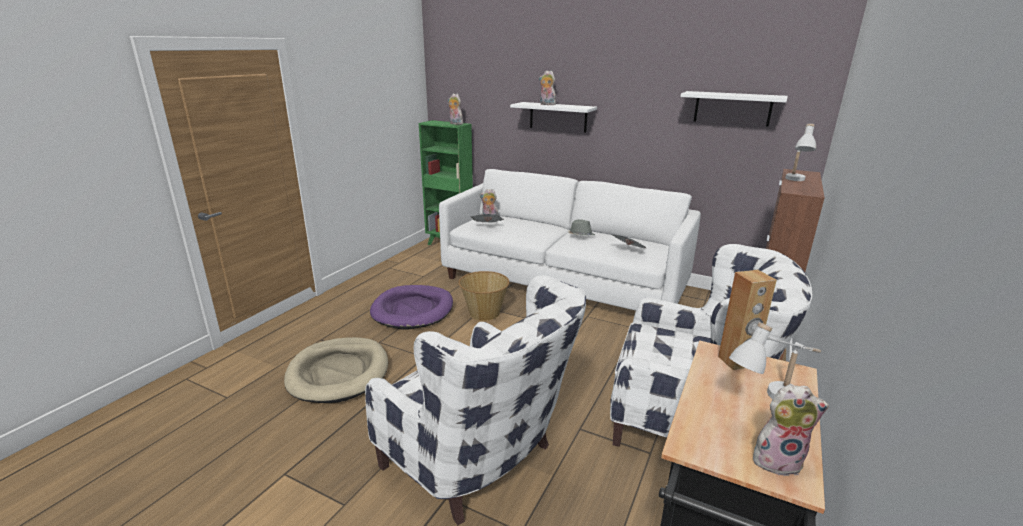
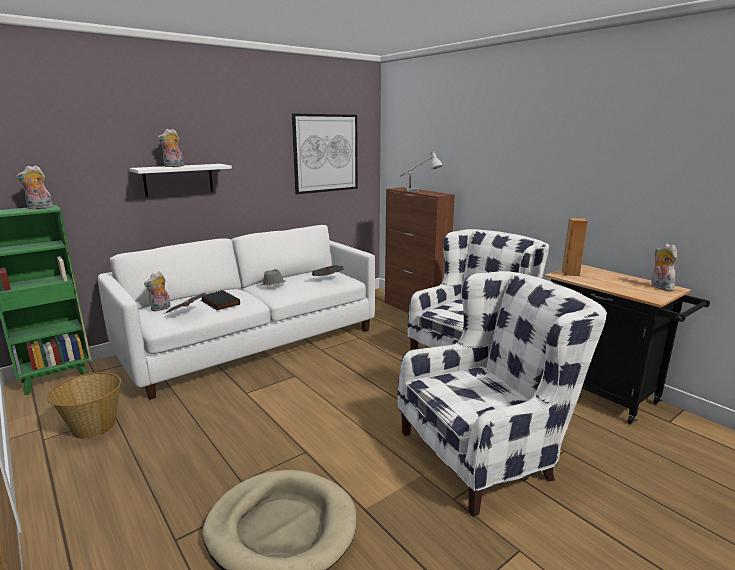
camera: 65 degrees left, 5 degrees down
purple dog bed [370,285,453,329] -> none
basket [459,271,509,321] -> basket moved to [47,372,121,439]
white shelf [681,91,788,127] -> picture [292,114,358,194]
white table lamp [729,322,821,399] -> none
plush toy [753,384,829,476] -> plush toy turned 45 degrees counterclockwise [651,243,677,291]
none -> black book [201,290,240,310]

